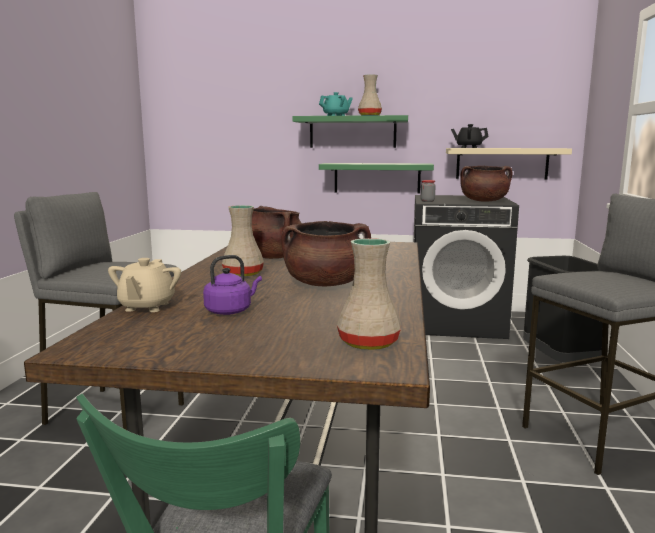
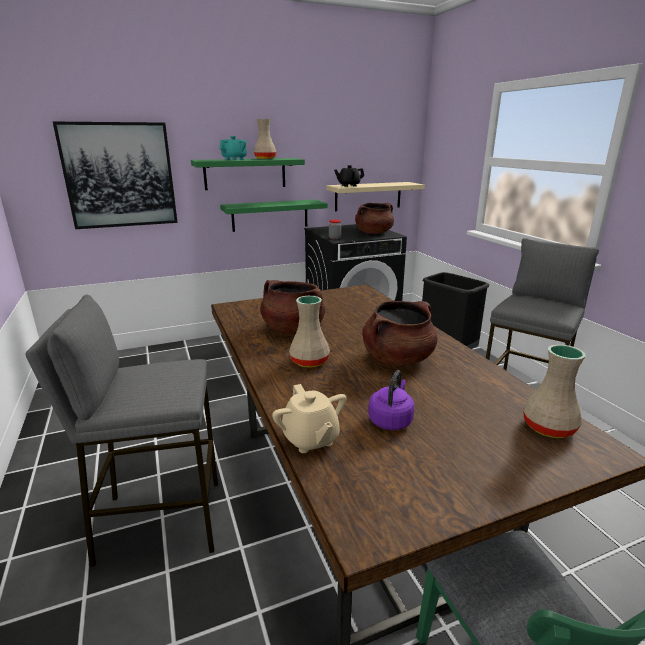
camera: 30 degrees left, 10 degrees up
none -> picture [53,122,178,229]

